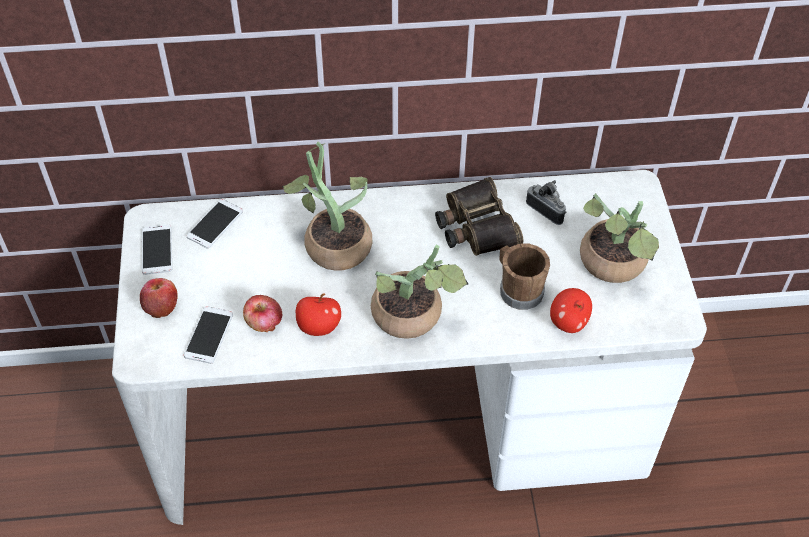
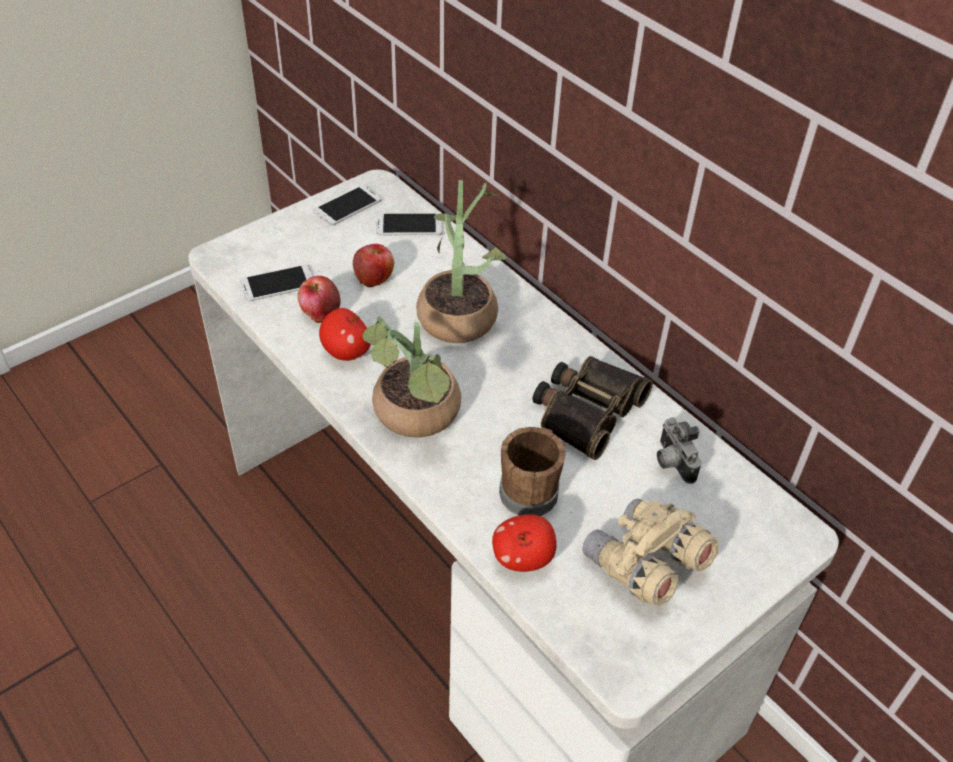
camera: 55 degrees right, 5 degrees down
apple [140,278,177,318] -> apple moved to [353,244,394,287]
camera [526,180,567,225] -> camera turned 150 degrees clockwise [657,417,701,484]
potted plant [580,193,659,283] -> beige binoculars [582,499,718,606]

